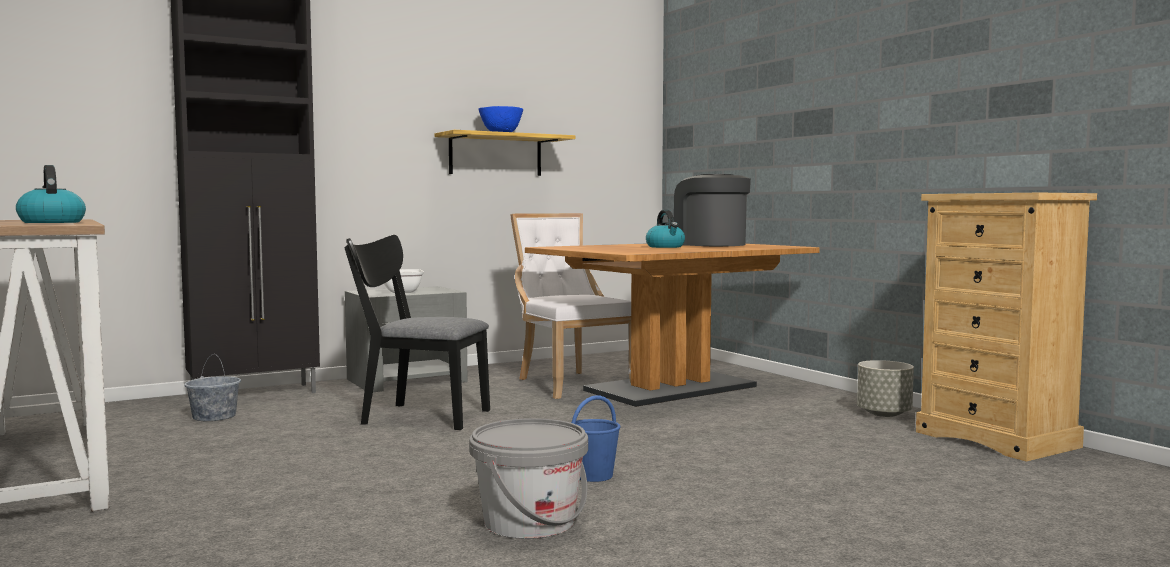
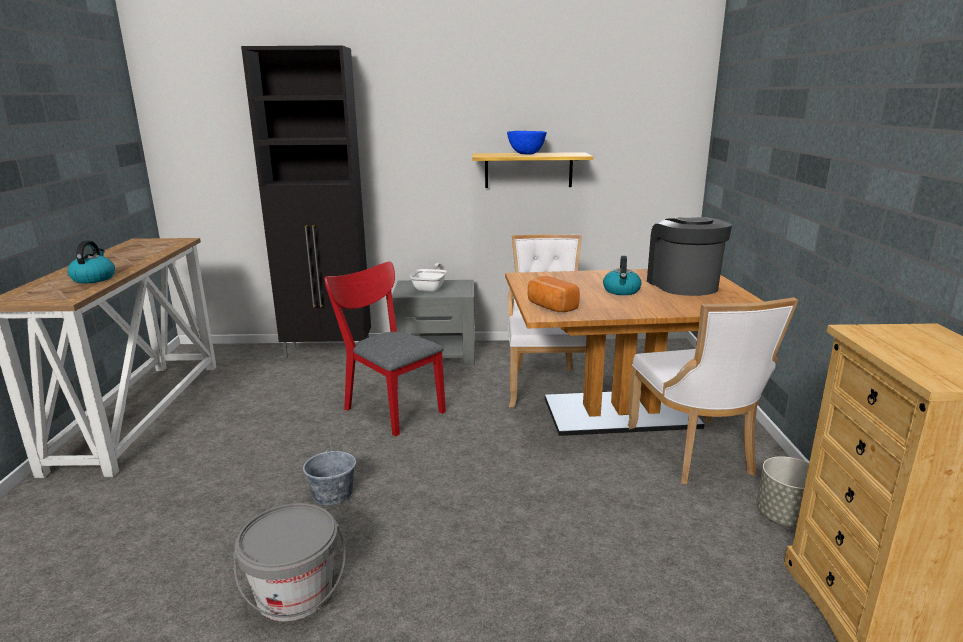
camera: 30 degrees right, 15 degrees up
grey bucket [184,354,241,421] -> grey bucket moved to [303,438,356,505]
black chair [344,235,490,430] -> red chair [324,261,446,437]
blue bucket [571,395,621,482] -> none
none -> bread [528,276,580,312]
none -> white chair [628,297,798,484]

